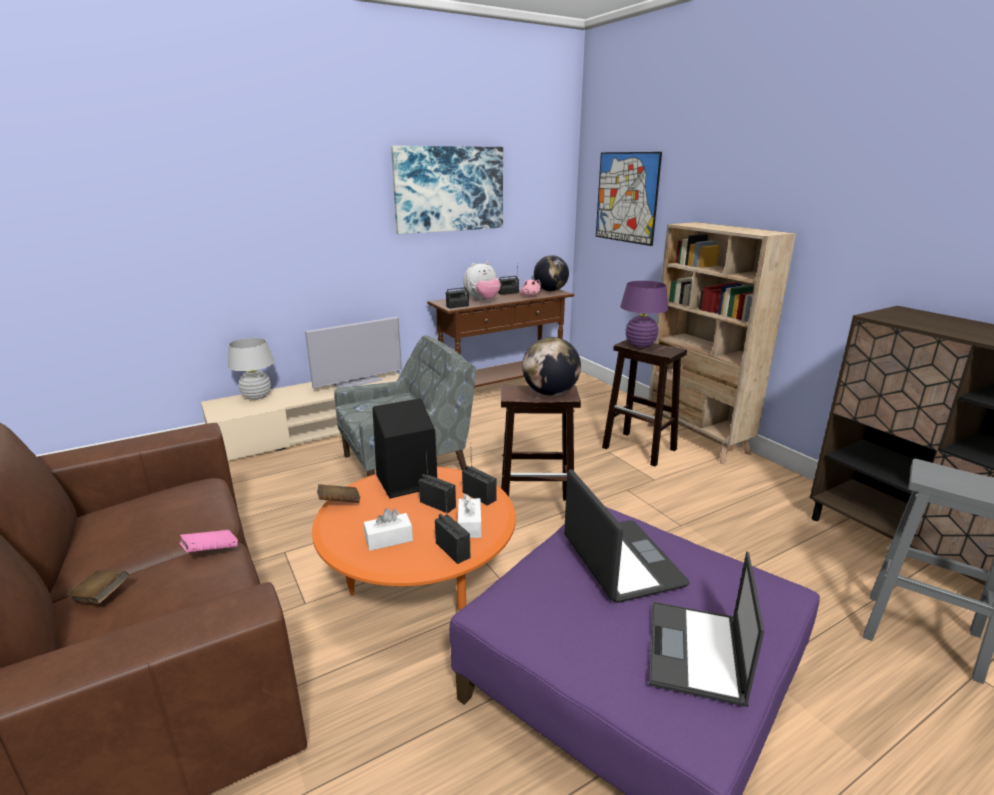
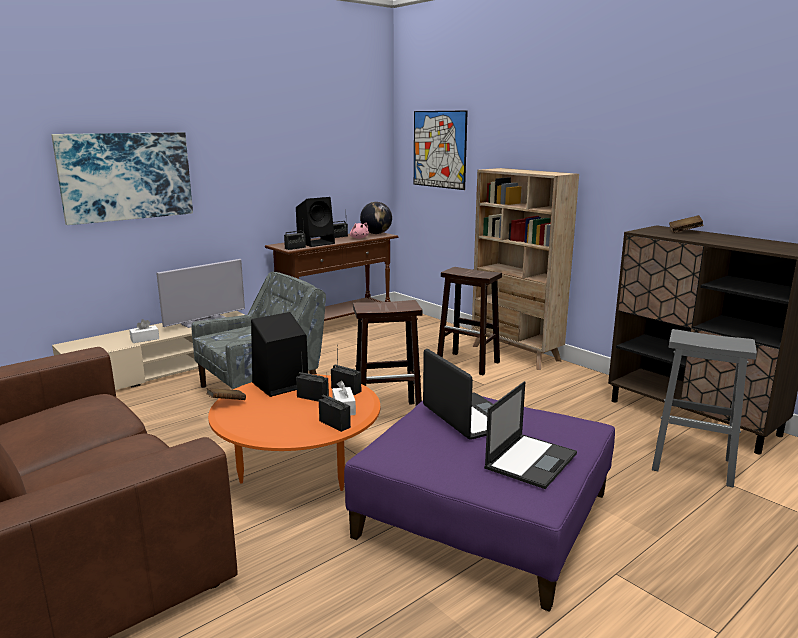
camera: 10 degrees left, 5 degrees down
brown book [66,570,129,604] -> brown book moved to [669,215,704,233]
pink book [180,530,238,552] -> none
white table lamp [228,338,274,400] -> none
white tissue box [364,508,413,551] -> white tissue box moved to [129,319,159,343]
picture [391,146,503,234] -> picture moved to [51,132,193,225]
plush toy [463,262,501,301] -> black speaker [296,197,335,247]
globe [522,337,581,396] -> none
purple table lamp [620,281,669,348] -> none
laptop [649,551,764,707] -> laptop turned 150 degrees counterclockwise [484,381,577,489]

